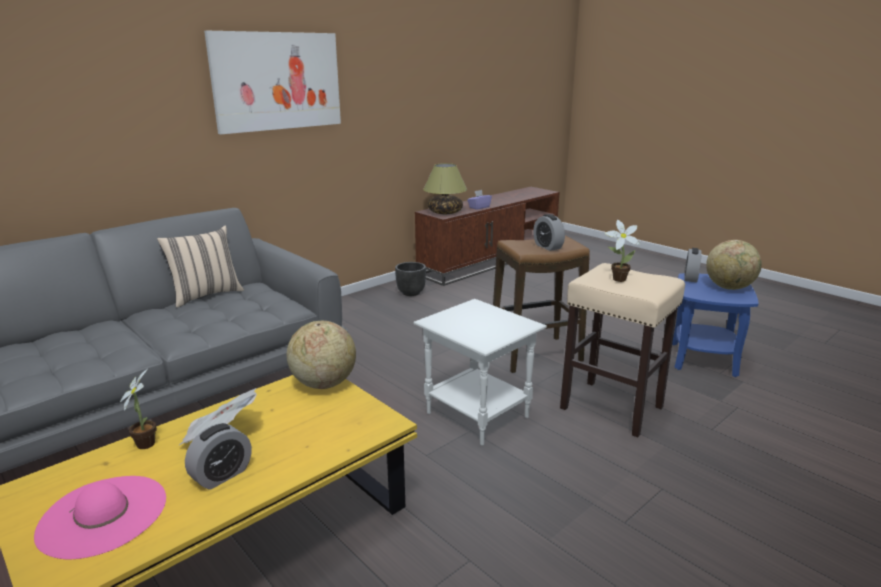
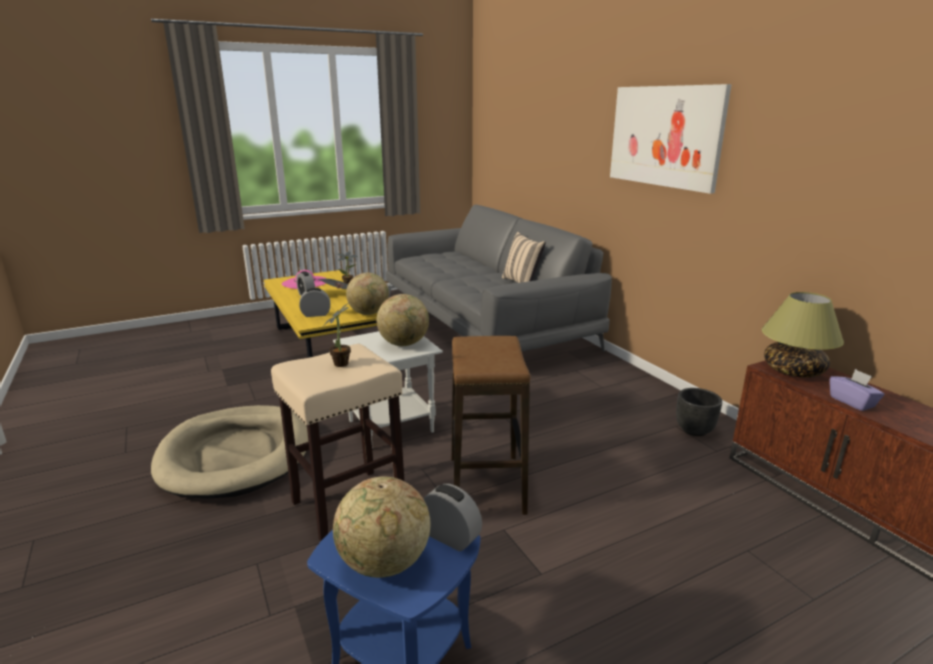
camera: 105 degrees right, 0 degrees up
alarm clock [533,214,565,251] -> alarm clock moved to [299,288,330,317]
none -> beige dog bed [151,405,308,499]
none -> globe [377,294,429,346]

